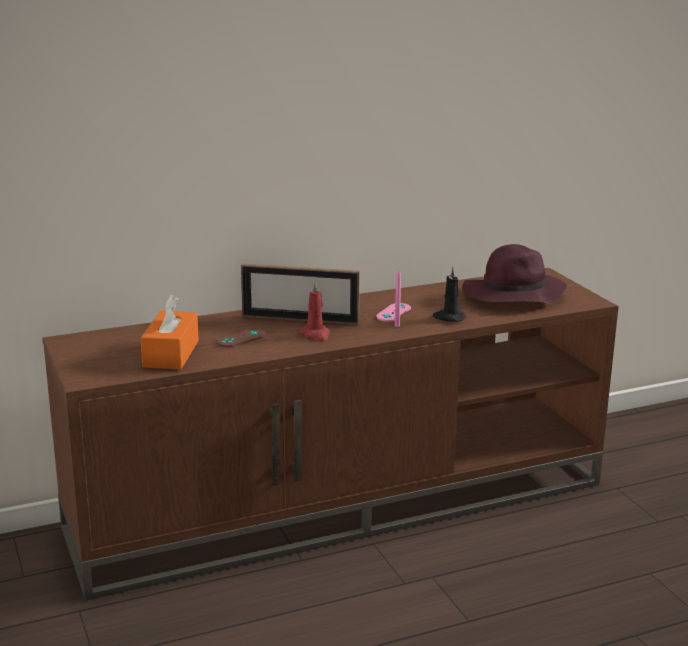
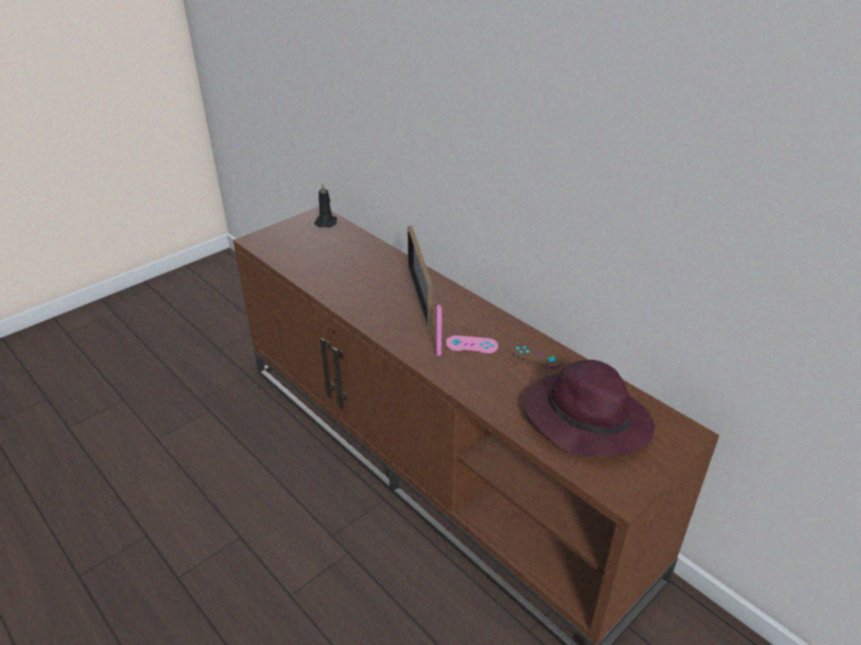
camera: 70 degrees right, 15 degrees up
orange tissue box [141,295,199,370] -> none
brown game controller [216,329,265,347] -> brown game controller moved to [511,343,563,368]
red candle [299,282,330,341] -> none
black candle [433,267,466,322] -> black candle moved to [314,182,337,227]

